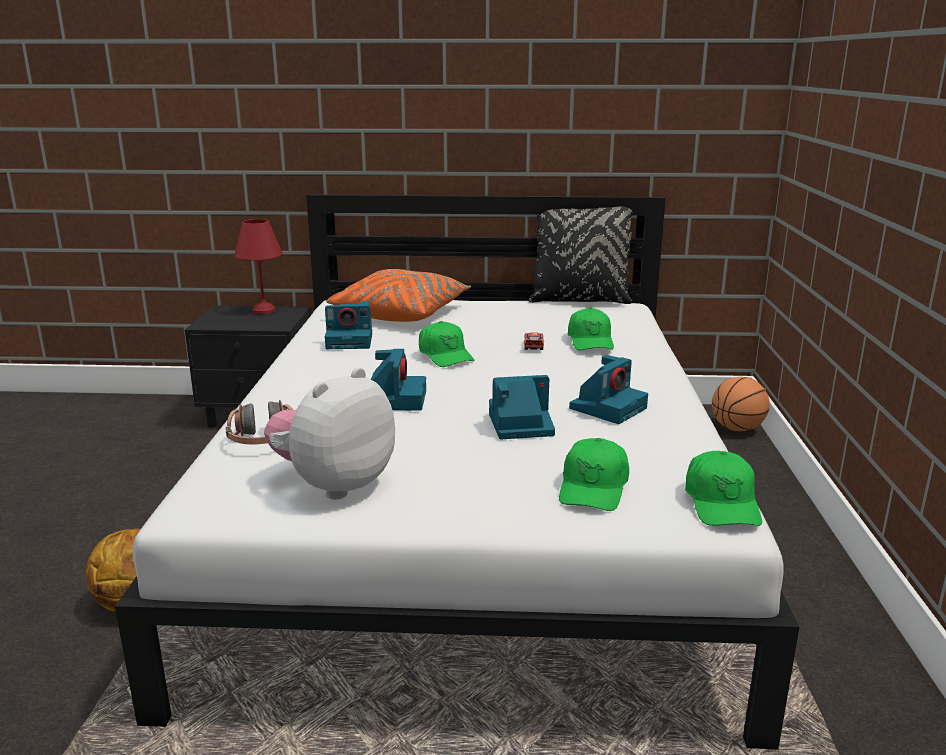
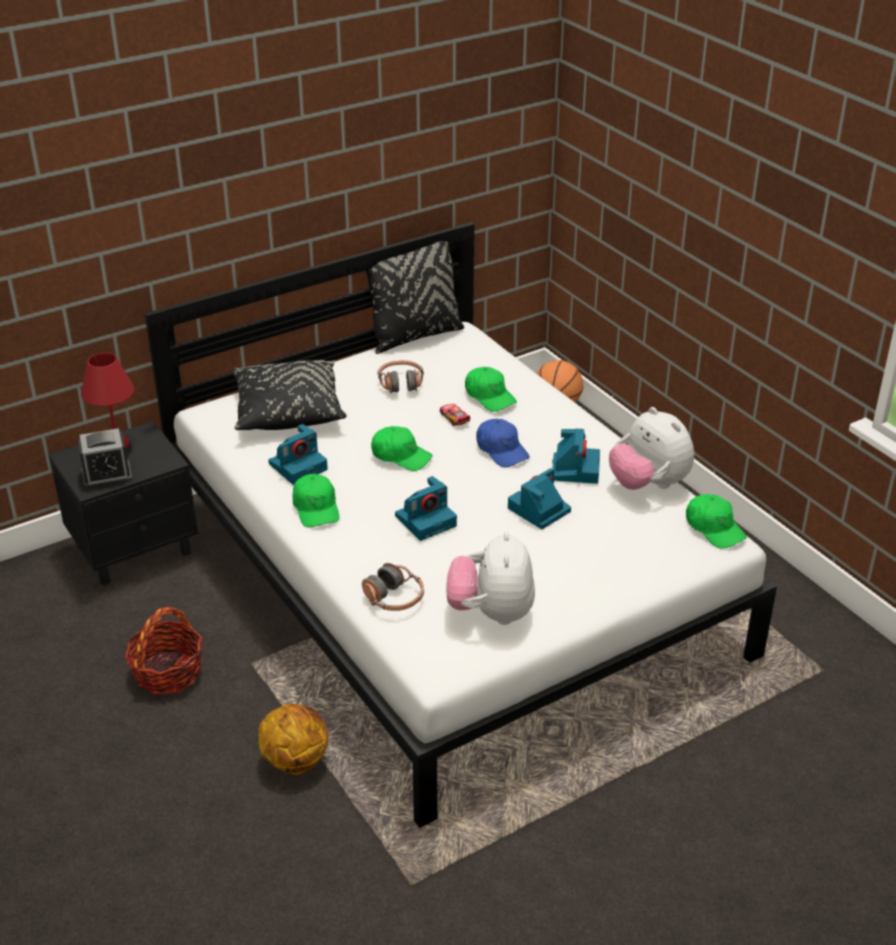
camera: 35 degrees left, 15 degrees up
orange pillow [326,269,471,322] -> black pillow [232,360,347,430]
camera [371,349,426,411] -> camera turned 90 degrees clockwise [395,476,457,541]
green cap [559,438,629,511] -> green cap moved to [292,474,340,527]
none -> alarm clock [78,428,133,489]
none -> basket [125,607,203,695]
none -> headphones [378,360,424,393]
none -> blue cap [476,419,530,467]
none -> plush toy [609,407,694,490]

